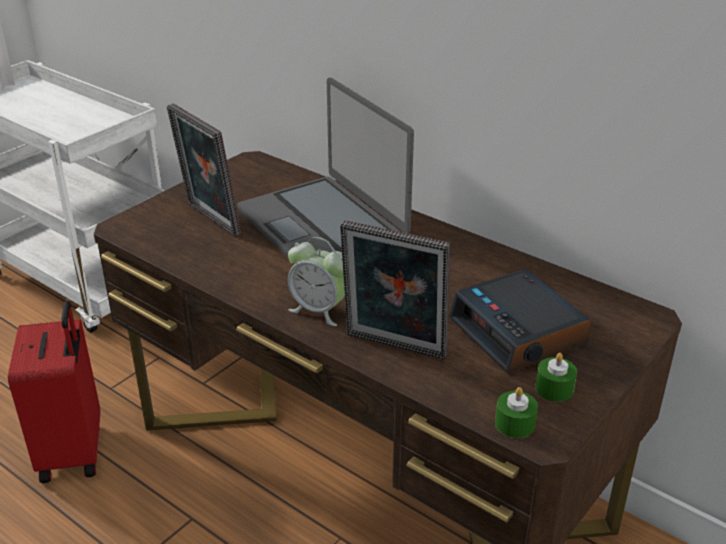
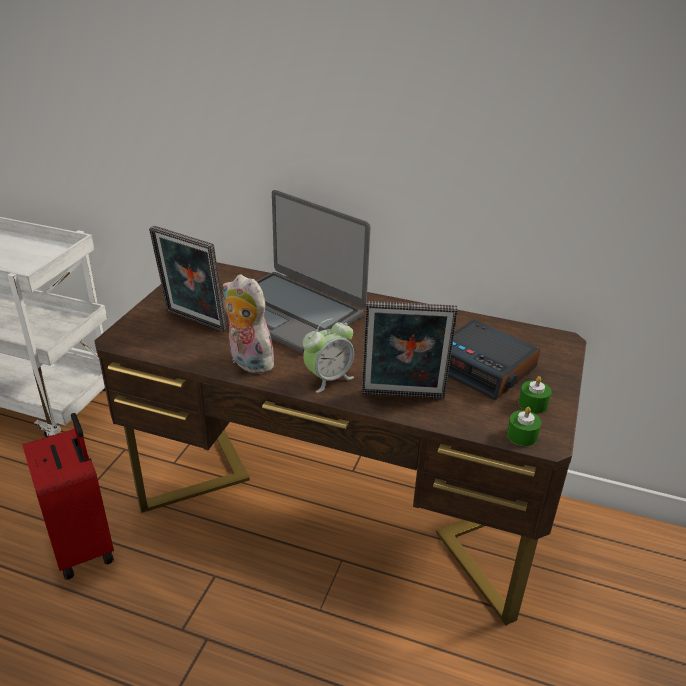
camera: 20 degrees left, 0 degrees up
alarm clock [288,237,345,326] -> alarm clock turned 45 degrees counterclockwise [303,319,354,393]
none -> plush toy [223,274,274,374]

